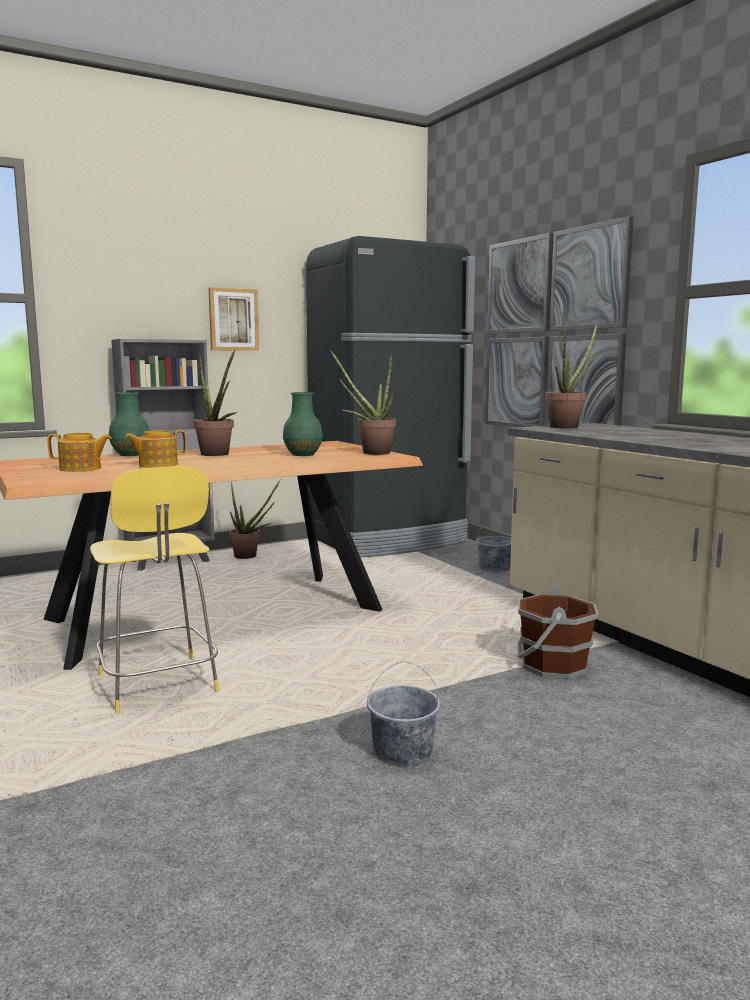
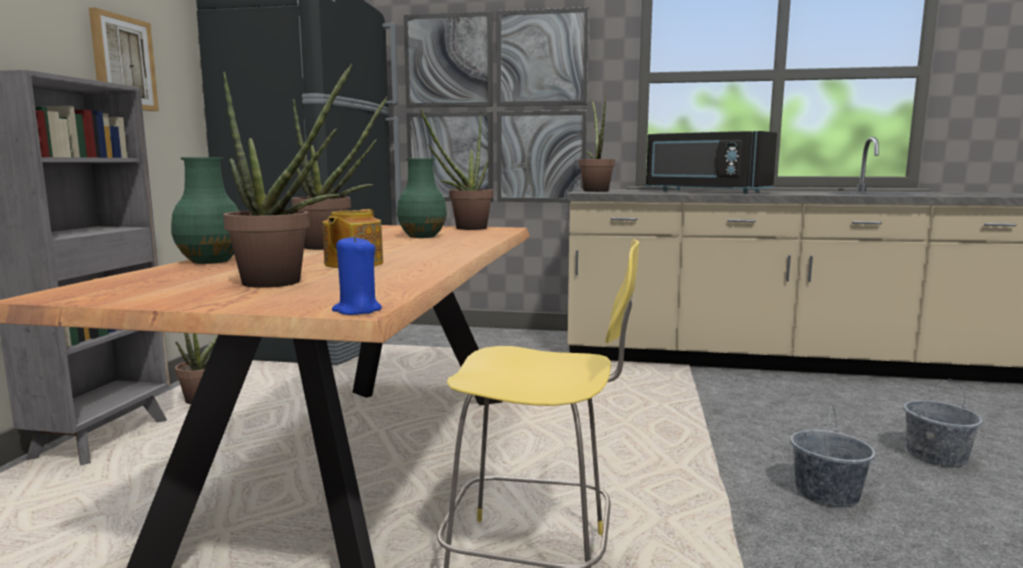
camera: 50 degrees left, 0 degrees up
teapot [48,433,112,472] -> potted plant [223,64,353,288]
grey bucket [476,520,511,572] -> grey bucket moved to [903,379,983,467]
brown bucket [518,584,598,679] -> none
none -> blue candle [332,235,382,315]
none -> black microwave [646,131,777,194]

